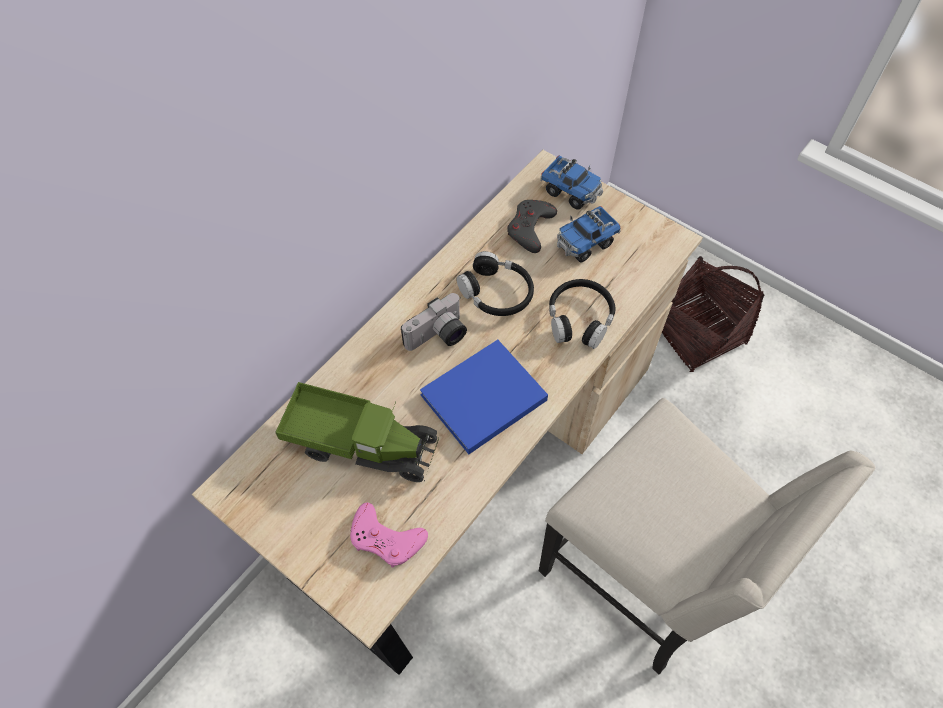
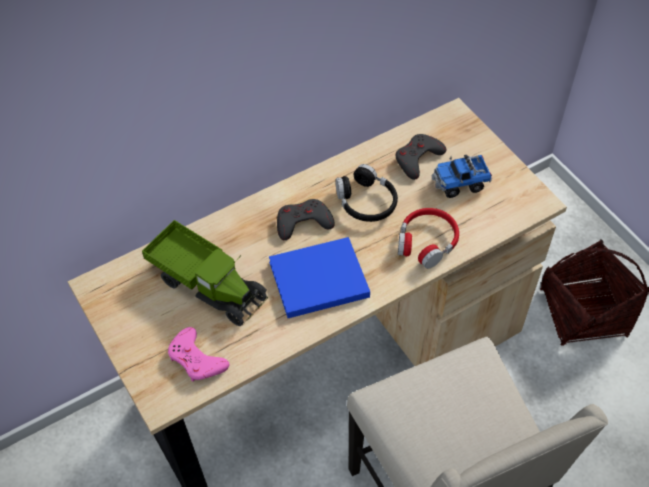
camera: 20 degrees right, 5 degrees down
camera [401,293,467,351] -> grey game controller [277,199,335,240]
toy truck [540,156,603,210] -> none
black headphones [549,279,616,349] -> red headphones [398,208,459,269]

